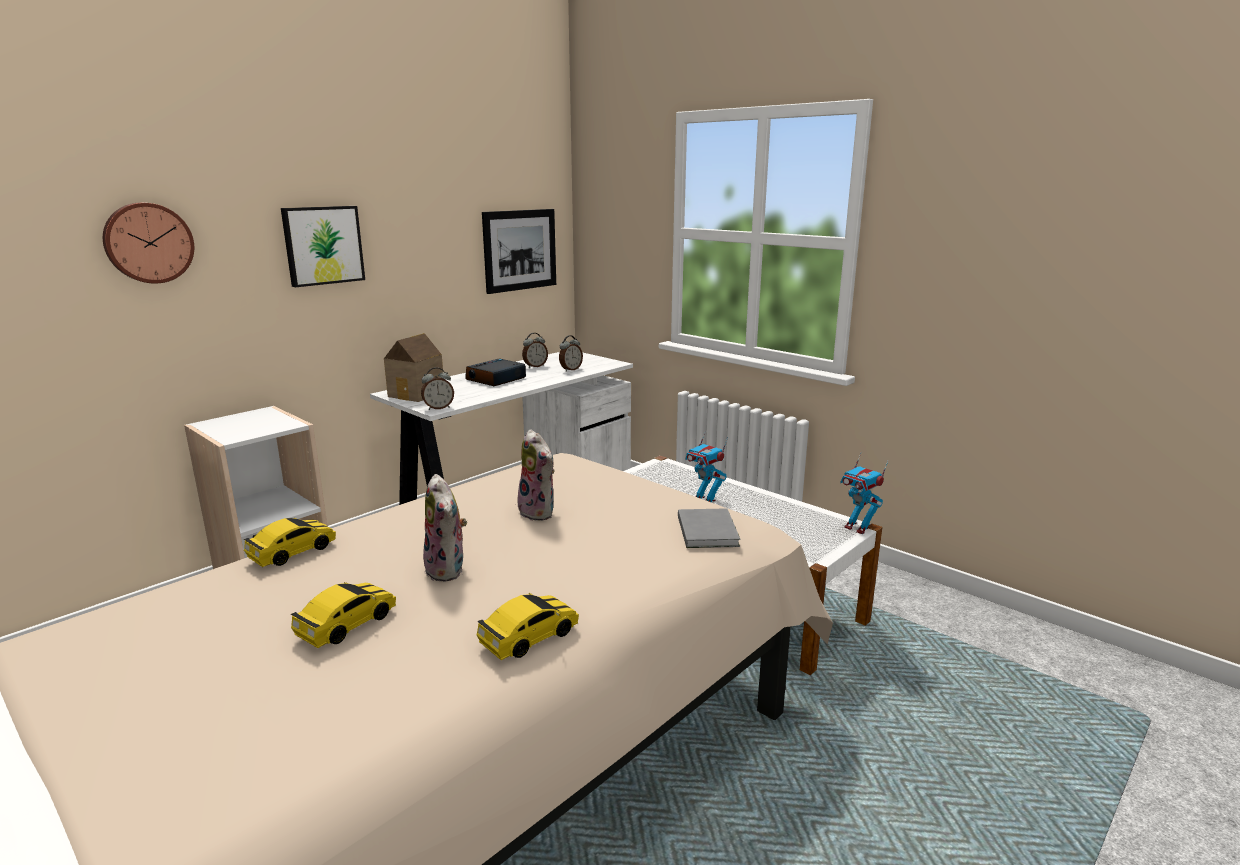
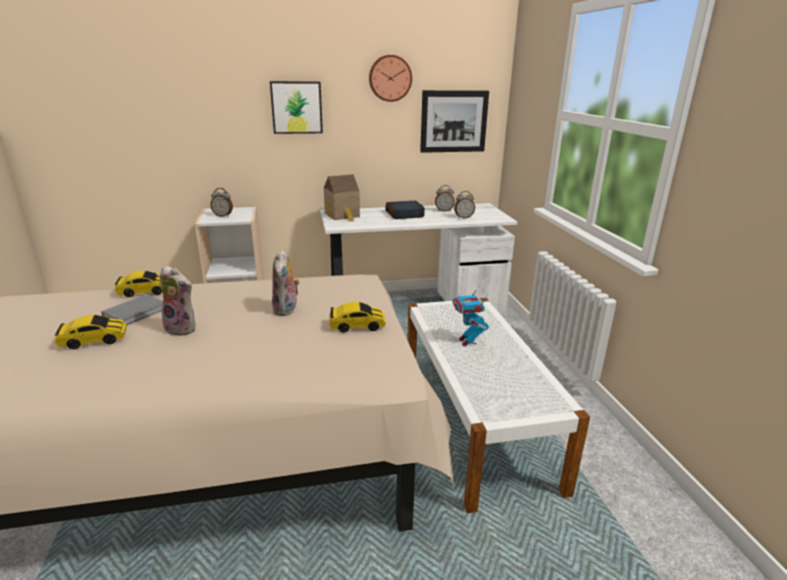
camera: 35 degrees right, 5 degrees up
wall clock [103,202,194,284] -> wall clock moved to [369,55,412,102]
alarm clock [421,367,454,410] -> alarm clock moved to [210,188,233,217]
plush toy [423,474,467,582] -> plush toy turned 75 degrees counterclockwise [160,265,195,336]
toy car [476,593,579,660] -> toy car moved to [329,302,385,332]
grey book [678,508,740,548] -> grey book moved to [101,294,163,326]
toy robot [840,453,888,534] -> none

